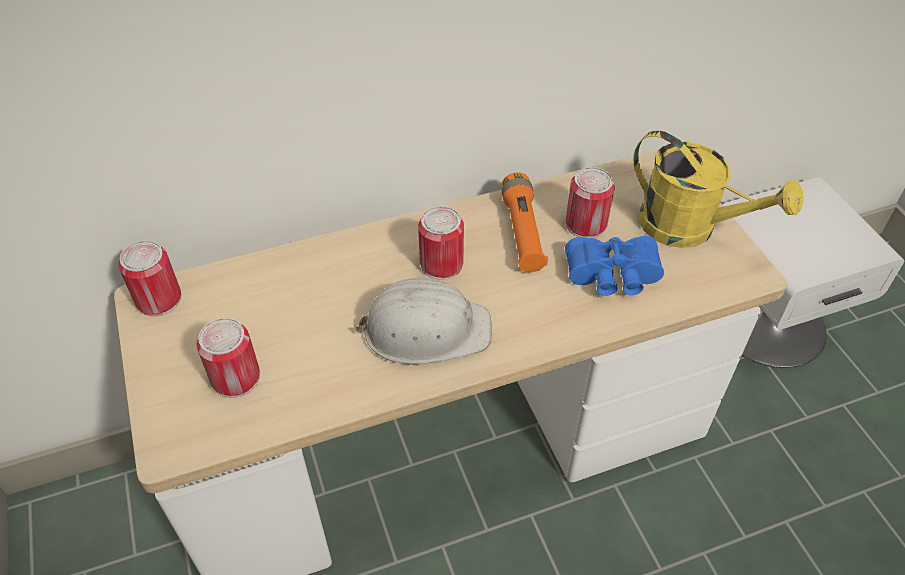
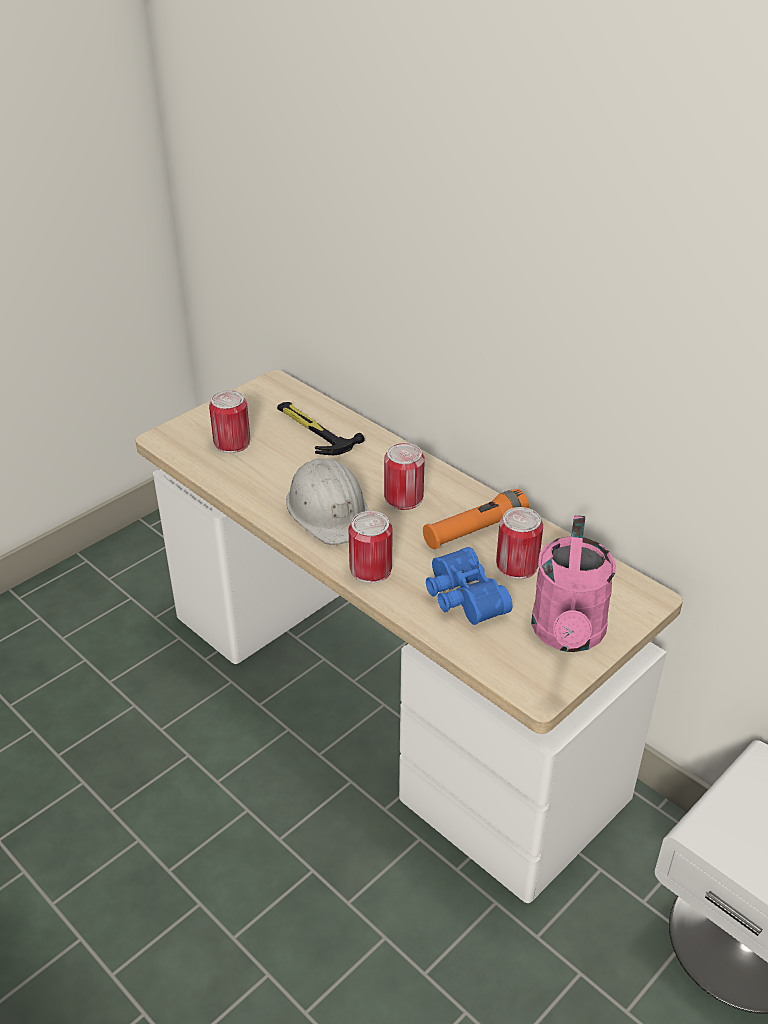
camera: 65 degrees right, 10 degrees down
can [119,240,181,316] -> can moved to [349,511,392,583]
yellow watering can [633,131,804,248] -> pink watering can [531,515,616,652]
none -> hammer [277,402,365,455]

